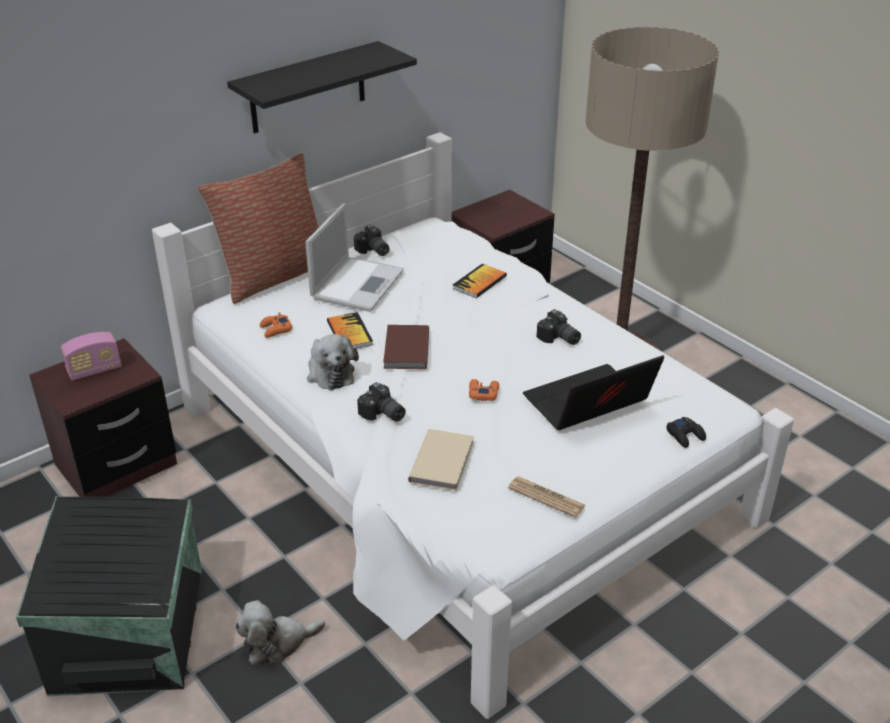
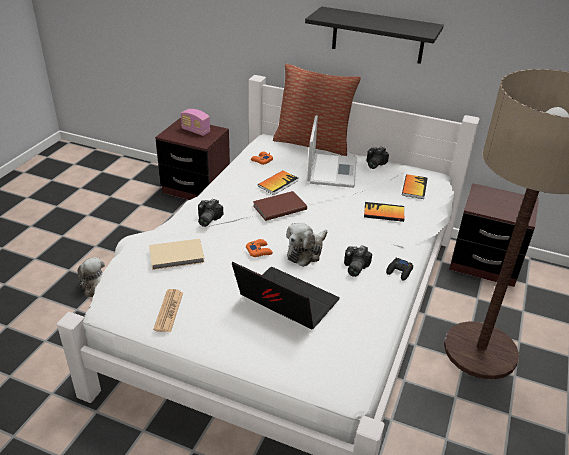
camera: 60 degrees right, 0 degrees up
black storage box [16,496,202,697] -> none
laptop [305,204,404,312] -> laptop turned 75 degrees counterclockwise [307,115,357,188]
plush toy [307,334,359,390] -> plush toy moved to [286,223,327,267]
black game controller [666,417,706,448] -> black game controller moved to [386,258,413,281]
none -> book [402,174,428,199]

